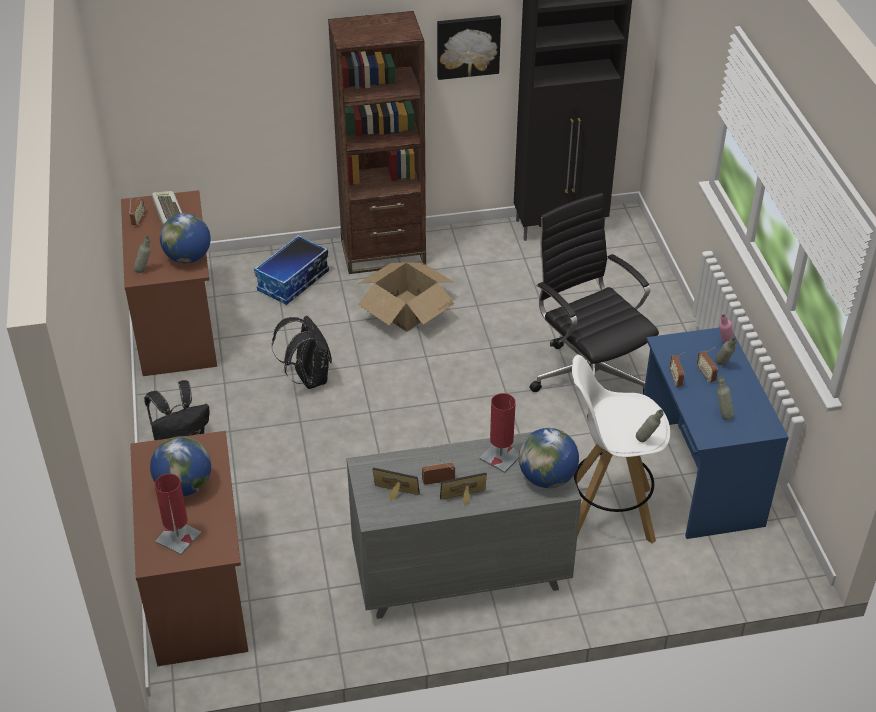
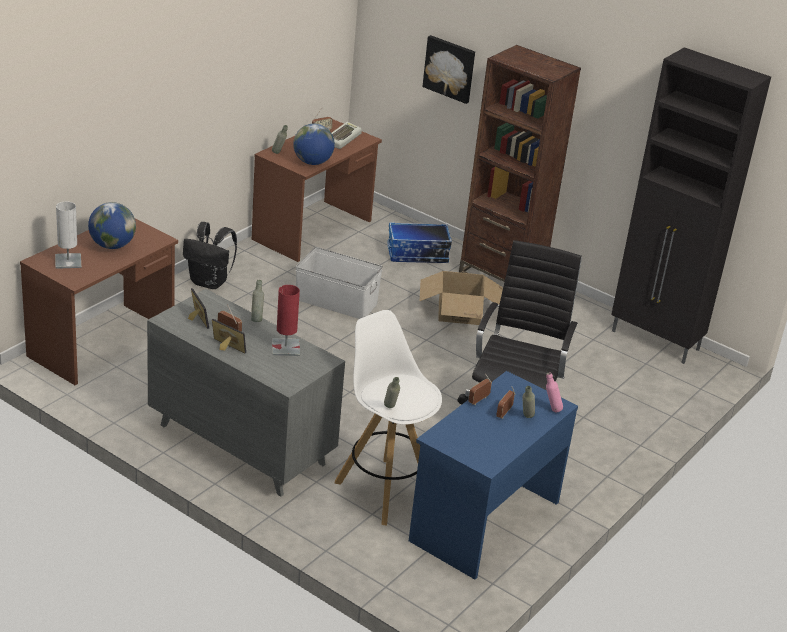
camera: 45 degrees right, 10 degrees down
red table lamp [155,474,201,555] -> white table lamp [55,202,82,269]
black backpack [272,316,332,389] -> white storage box [296,247,383,319]
picture [437,15,501,80] -> picture moved to [423,35,475,104]
globe [519,428,579,488] -> none
grey bottle [717,377,734,420] -> grey bottle moved to [251,280,264,322]

